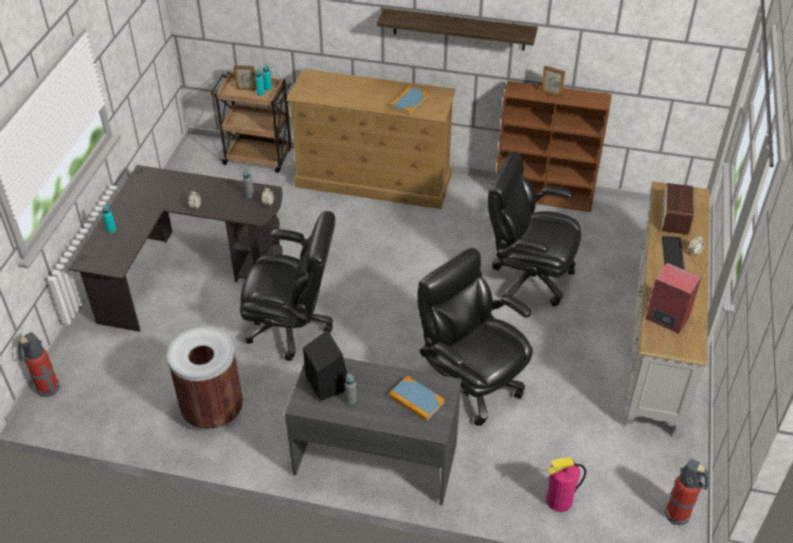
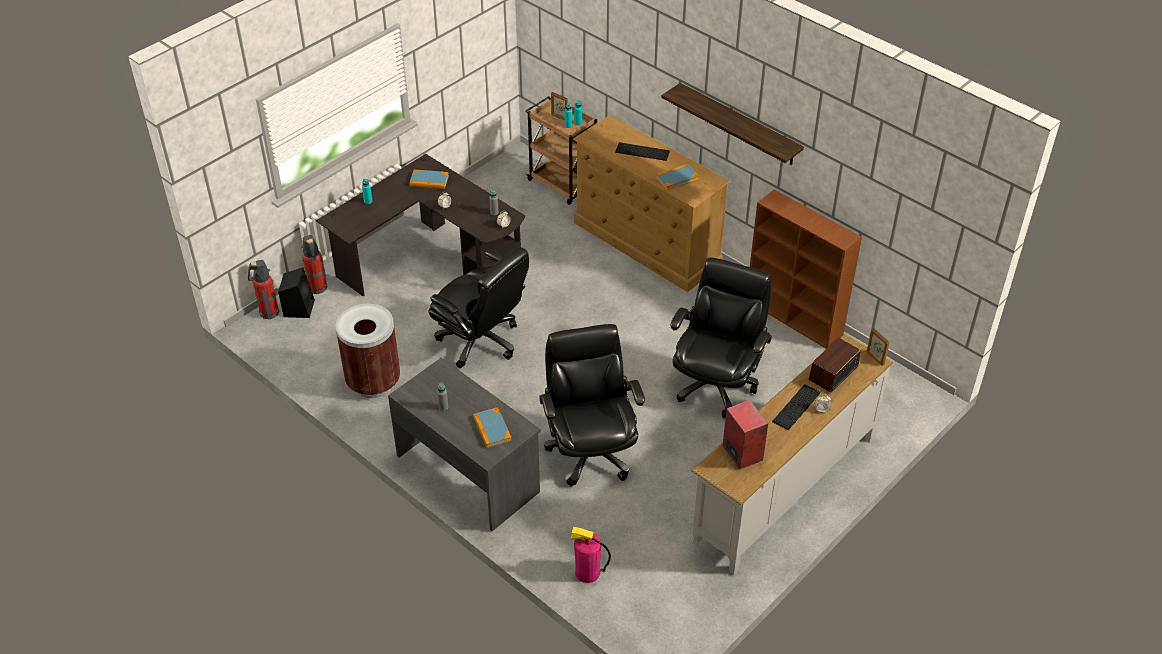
camera: 30 degrees right, 0 degrees up
black speaker [303,330,347,401] -> black speaker moved to [278,267,315,318]
black office chair [488,152,581,306] -> black office chair turned 60 degrees clockwise [671,257,772,419]
picture frame [541,66,565,97] -> picture frame moved to [867,328,890,366]
fire extinguisher [665,459,708,525] -> fire extinguisher moved to [301,235,327,294]
none -> book [409,170,449,189]
none -> keyboard [615,142,670,161]

